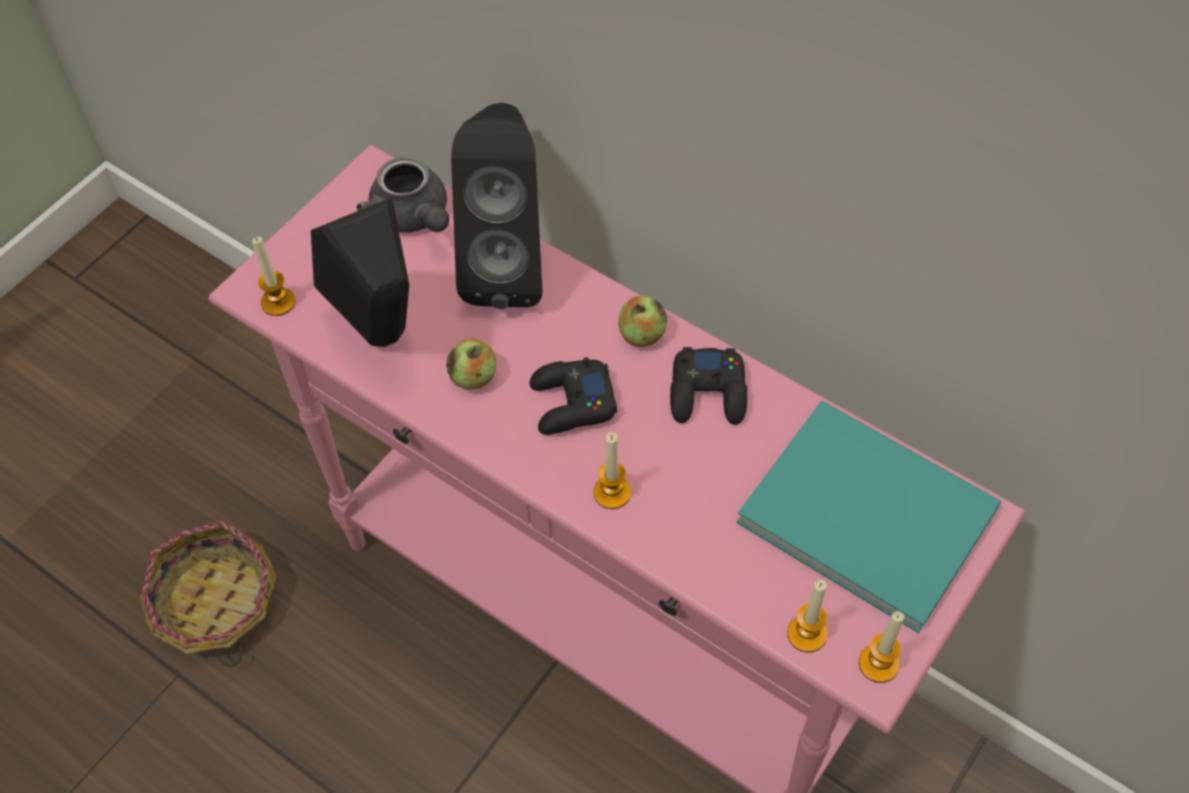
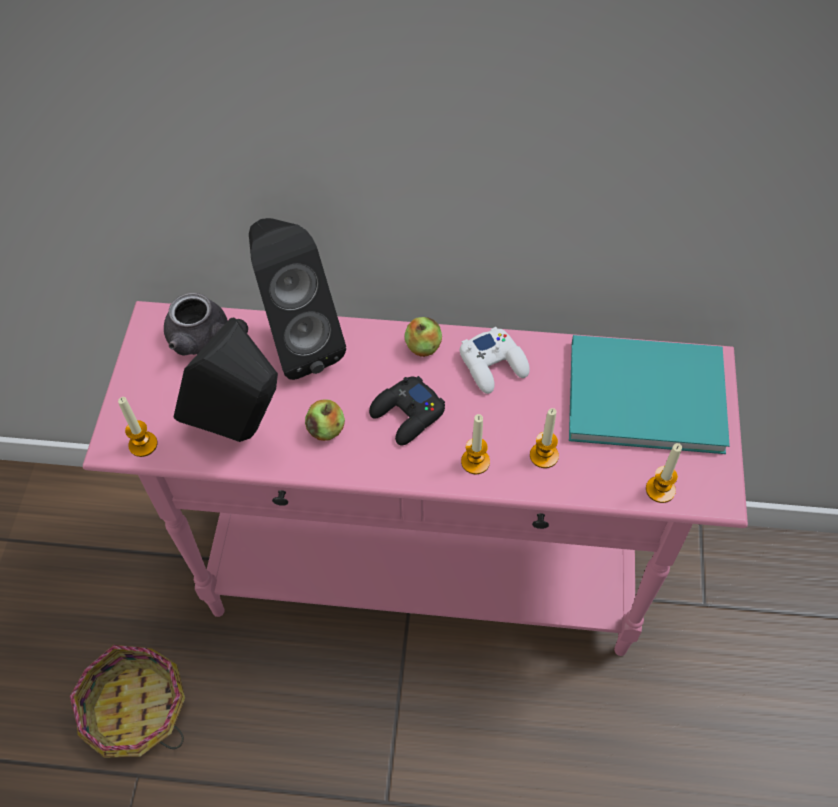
camera: 30 degrees left, 0 degrees up
black game controller [670,347,747,425] -> white game controller [460,327,530,394]
candle [859,611,904,683] -> candle moved to [530,408,559,468]

